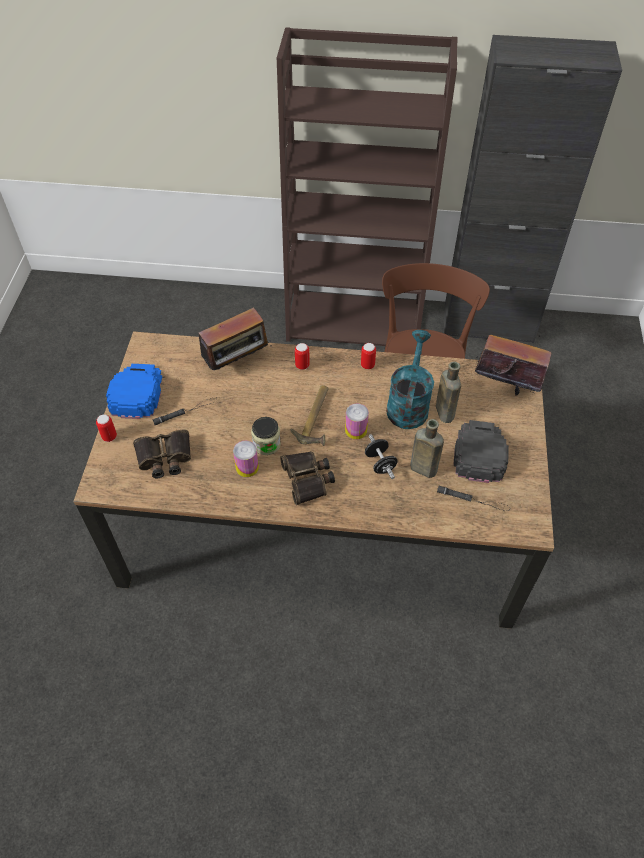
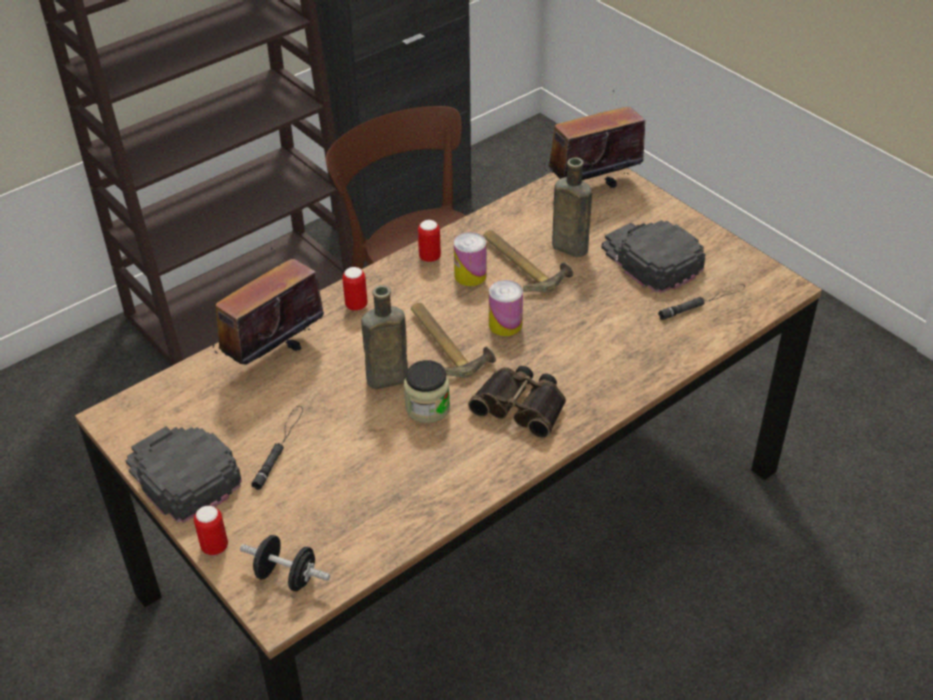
camera: 45 degrees left, 10 degrees down
blue cap [106,364,162,419] -> black cap [125,426,242,523]
binoculars [133,430,191,478] -> none
radio [198,307,271,372] -> radio turned 150 degrees counterclockwise [213,248,330,364]
can [233,441,259,477] -> can moved to [454,232,487,286]
black dumbbell [365,434,398,479] -> black dumbbell moved to [240,535,330,591]
turquoise watering can [386,330,434,429] -> hammer [483,230,573,292]
brown bottle [410,419,444,478] -> brown bottle moved to [361,285,408,389]

